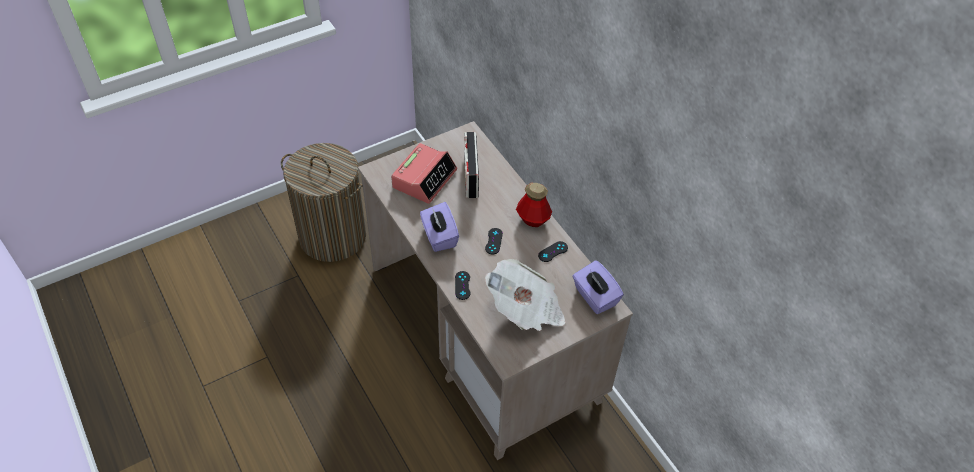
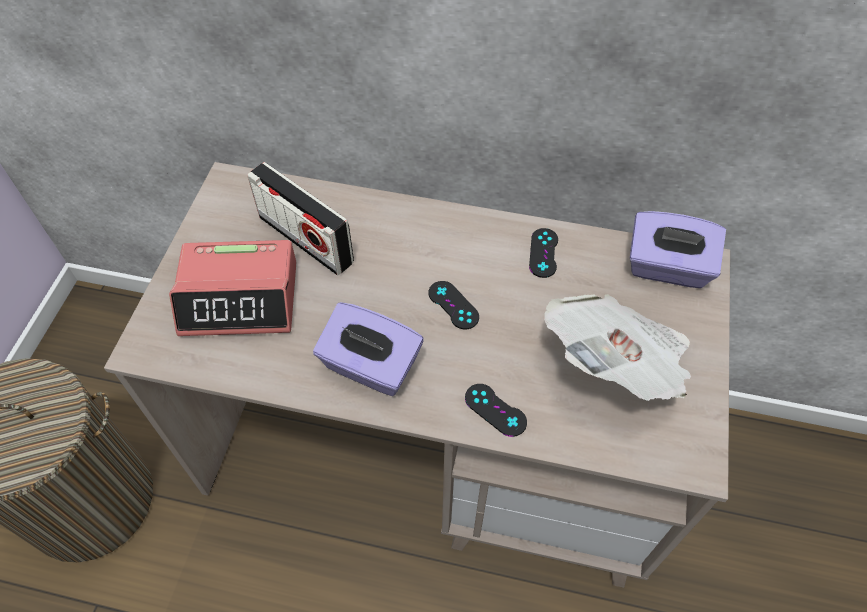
camera: 45 degrees left, 5 degrees up
alarm clock [391,143,457,204] -> alarm clock turned 105 degrees clockwise [169,240,296,336]
bottle [516,183,552,227] -> none

